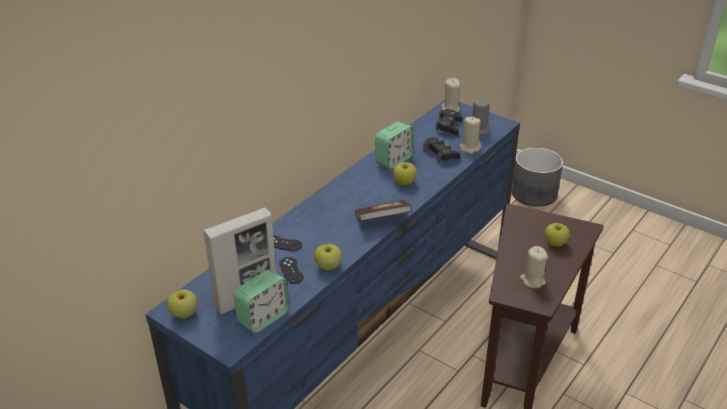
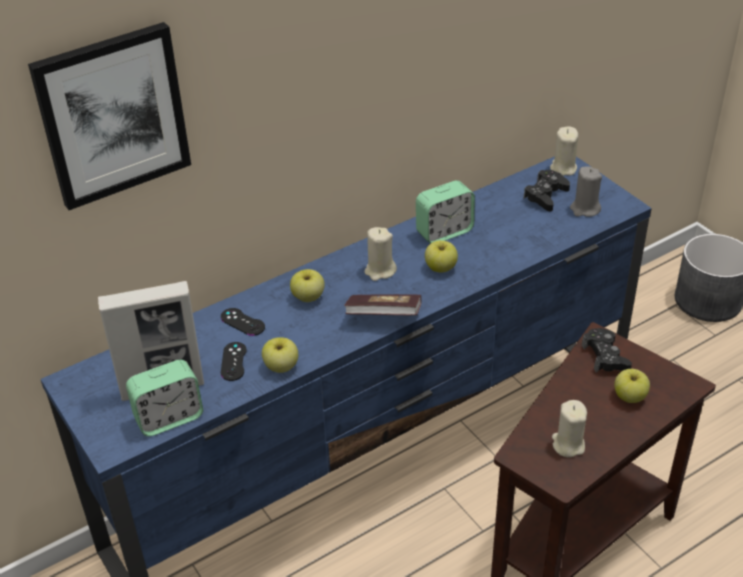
camera: 20 degrees right, 5 degrees up
apple [167,290,197,318] -> apple moved to [290,269,325,302]
black game controller [423,137,460,163] -> black game controller moved to [582,328,632,373]
beige candle [460,117,481,154] -> beige candle moved to [364,227,397,281]
none -> picture [28,22,191,210]

